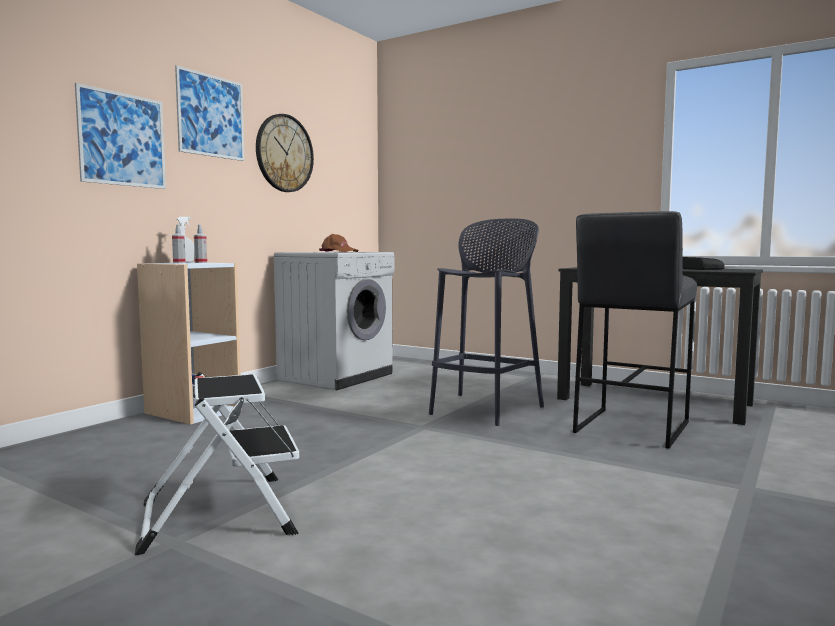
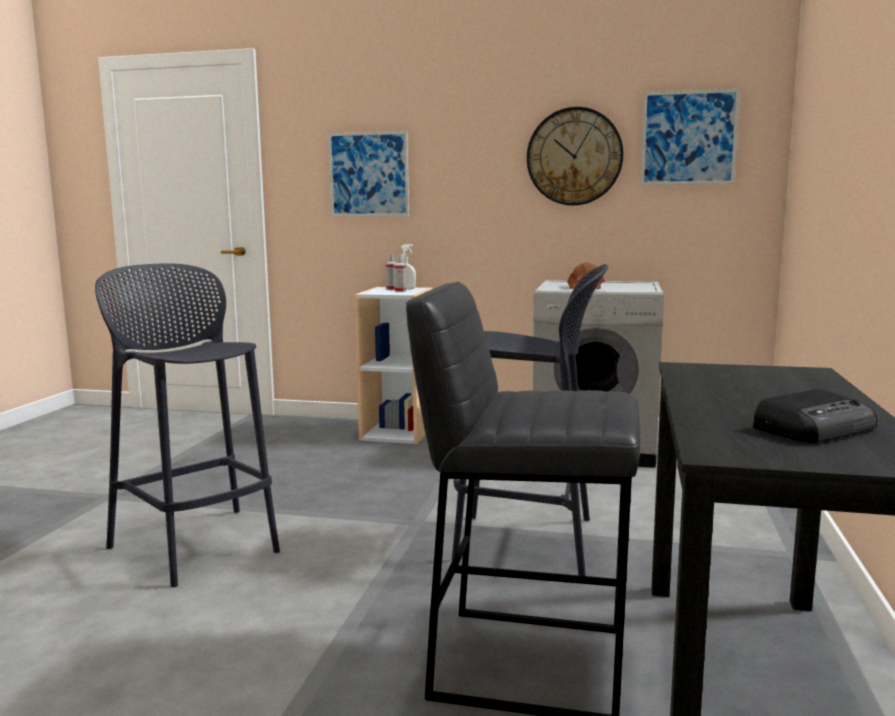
camera: 70 degrees right, 5 degrees up
step ladder [135,372,299,555] -> none
picture [175,65,244,161] -> picture moved to [641,89,740,185]
none -> grey stool [95,263,280,587]

